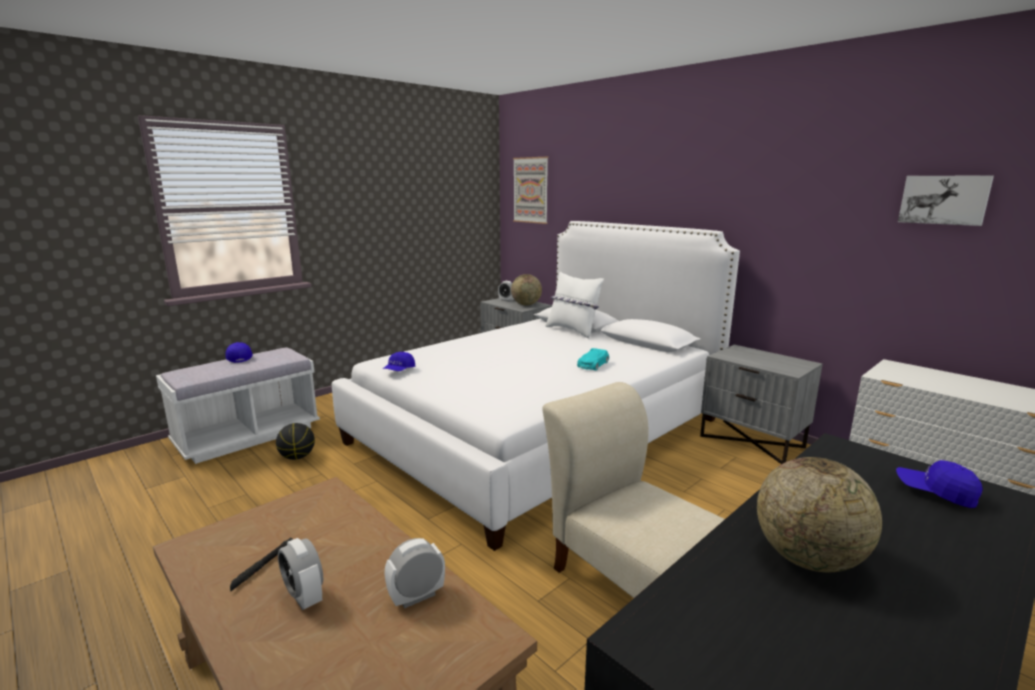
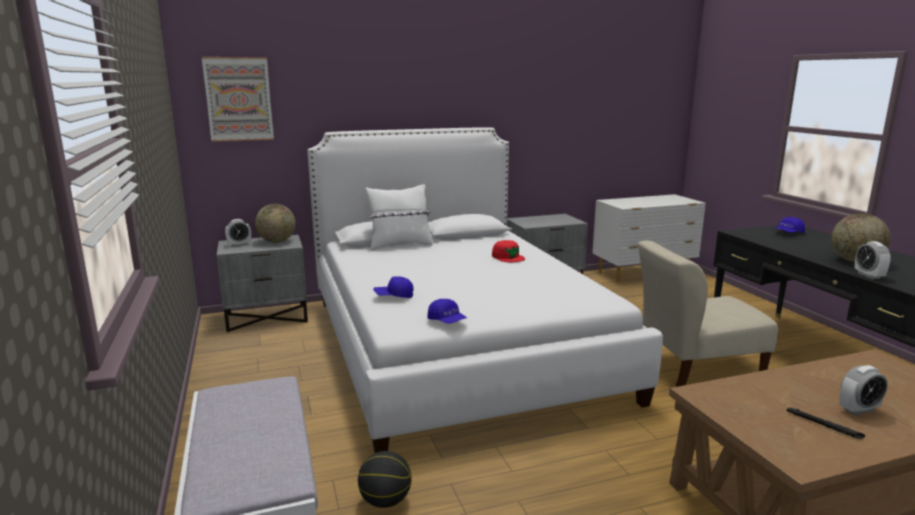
camera: 65 degrees left, 0 degrees up
blue cap [226,342,253,363] -> blue cap moved to [373,276,414,298]
alarm clock [384,538,445,609] -> alarm clock moved to [855,241,891,279]
turquoise toy car [577,348,609,370] -> red cap [492,240,525,262]
picture [898,175,994,226] -> none

